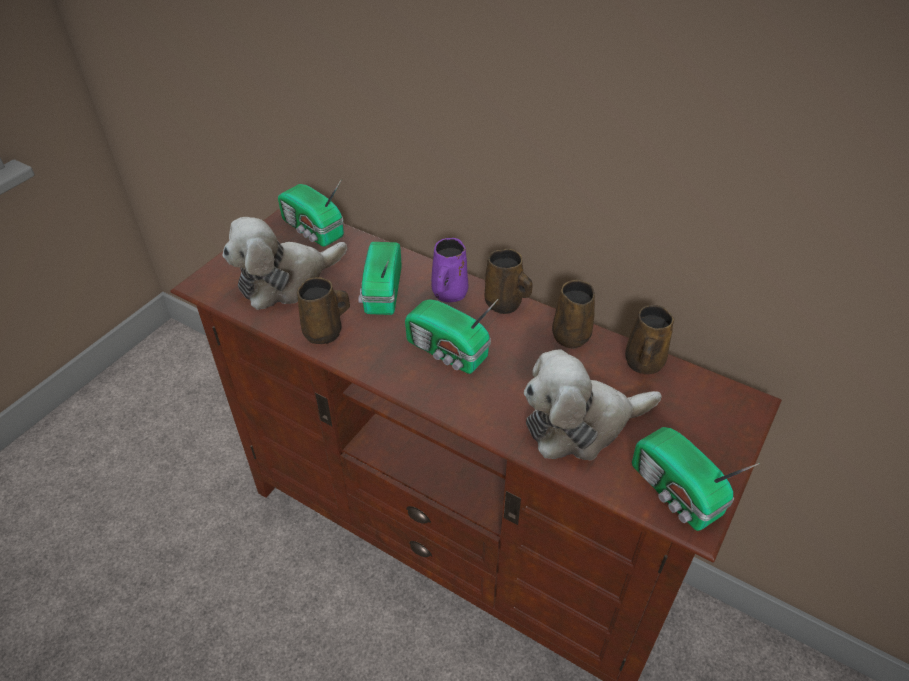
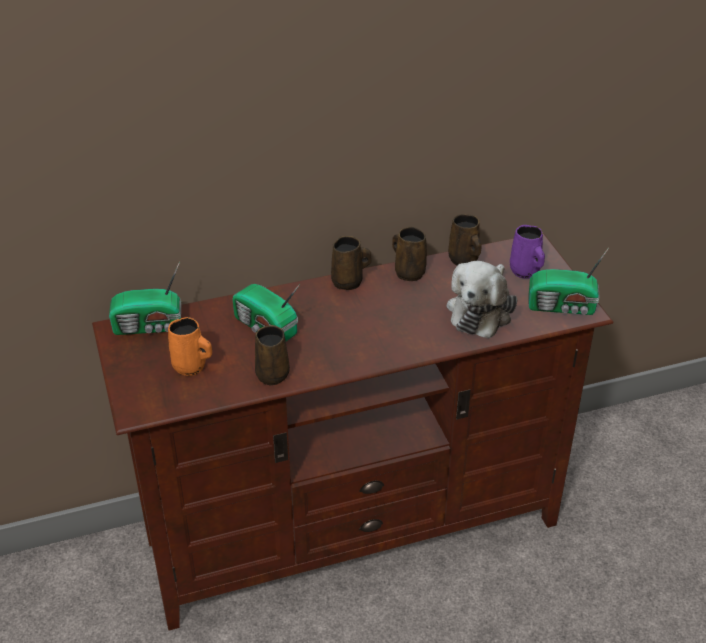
camera: 50 degrees left, 5 degrees down
plush toy [222,217,347,310] -> orange mug [168,317,212,376]
radio [405,299,498,374] -> none
purple mug [431,238,468,303] -> purple mug moved to [510,225,545,279]

